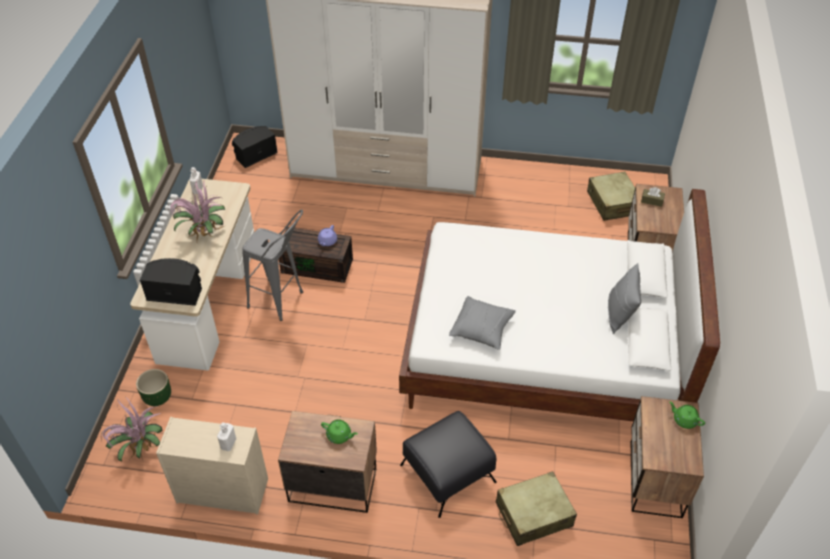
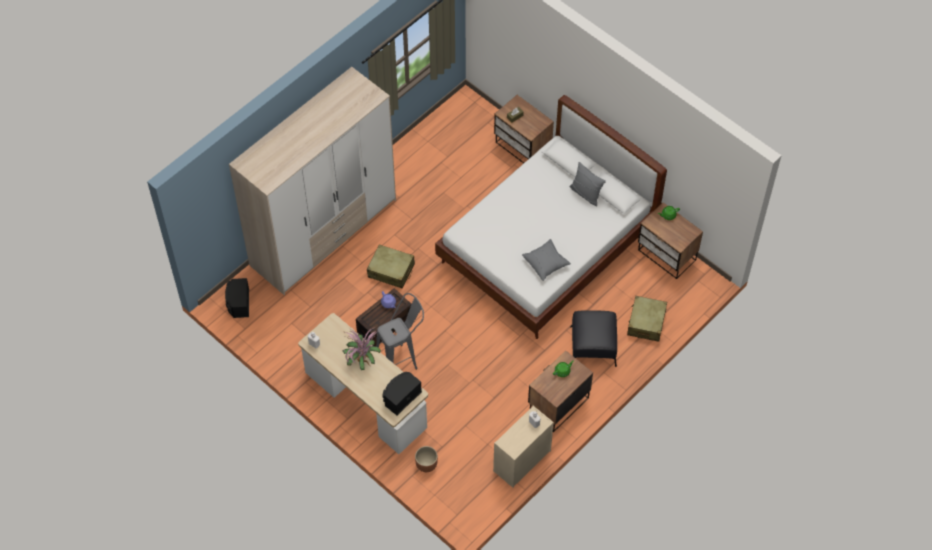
camera: 55 degrees left, 10 degrees up
potted plant [101,397,163,462] -> none
green planter [136,369,171,406] -> brown planter [415,446,438,472]
beige suitcase [587,171,635,221] -> beige suitcase moved to [367,245,415,288]

